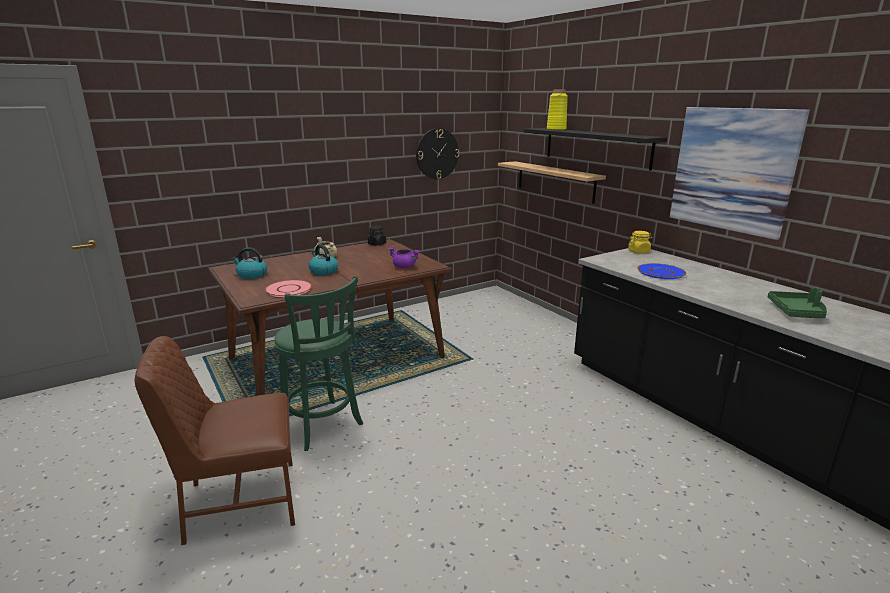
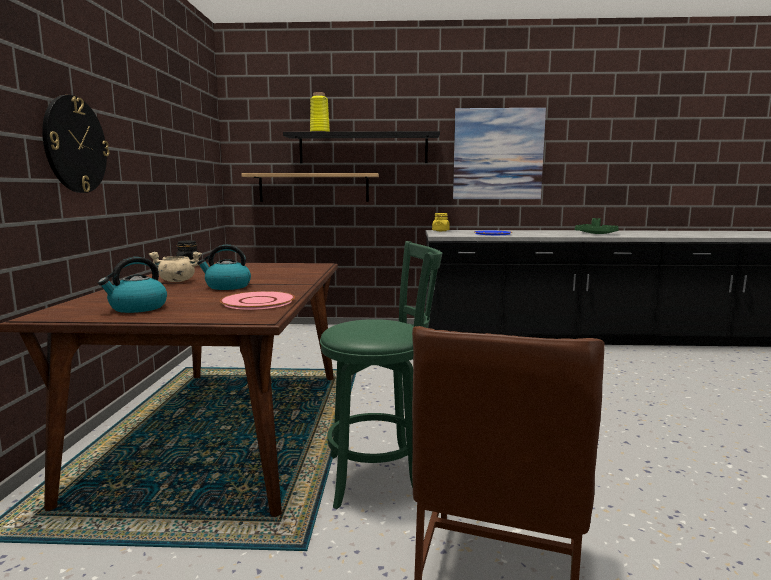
camera: 55 degrees left, 10 degrees down
purple cooking pot [388,246,420,268] -> none
wall clock [416,128,459,179] -> wall clock moved to [42,95,109,193]

